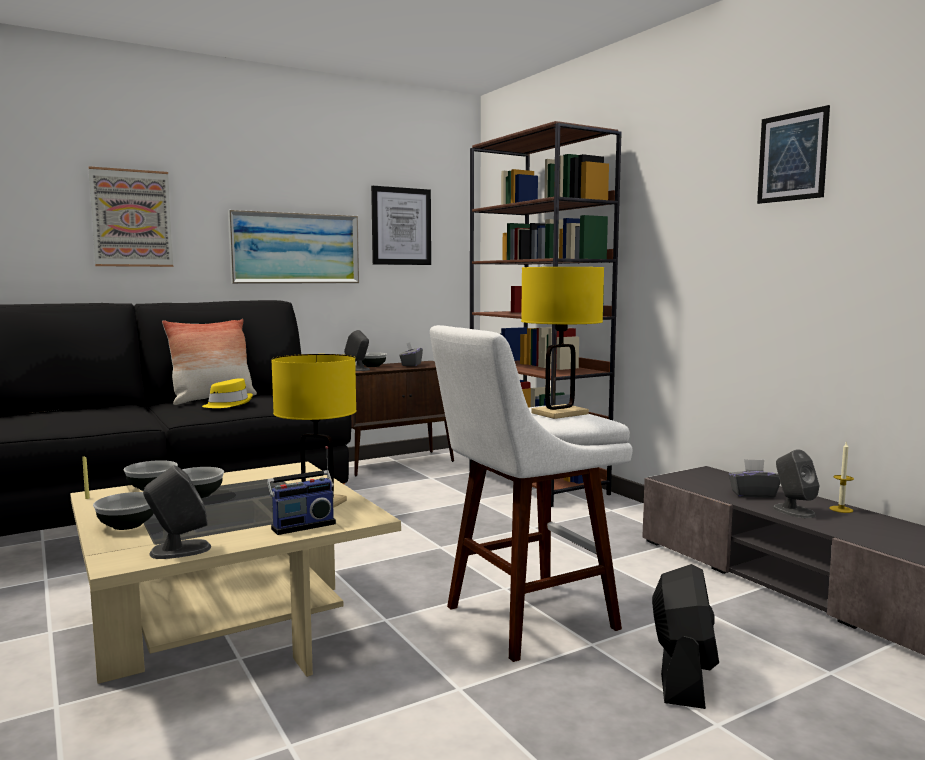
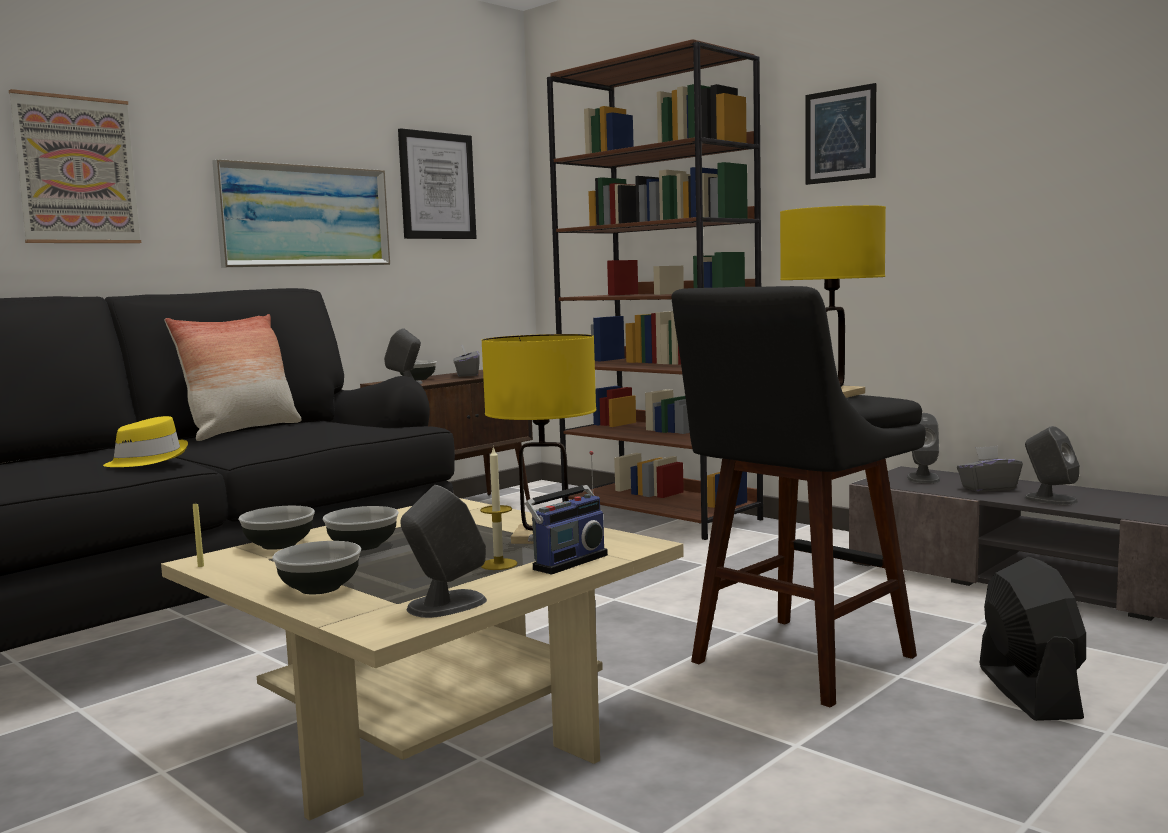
camera: 15 degrees left, 0 degrees up
yellow hat [202,378,253,408] -> yellow hat moved to [103,416,188,467]
white stool [430,325,632,662] -> black stool [671,286,926,708]
picture [757,105,830,204] -> picture moved to [805,83,876,185]
candle [829,442,854,513] -> candle moved to [480,446,517,570]
none -> grey speaker [907,413,940,483]

